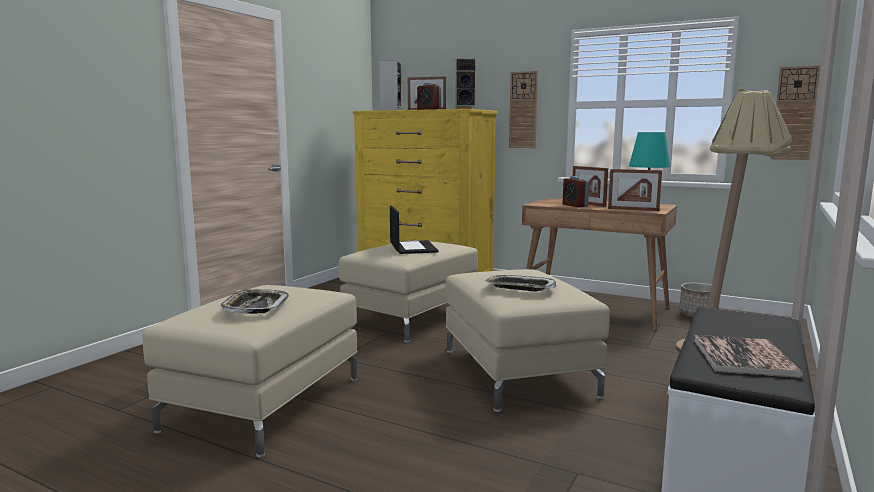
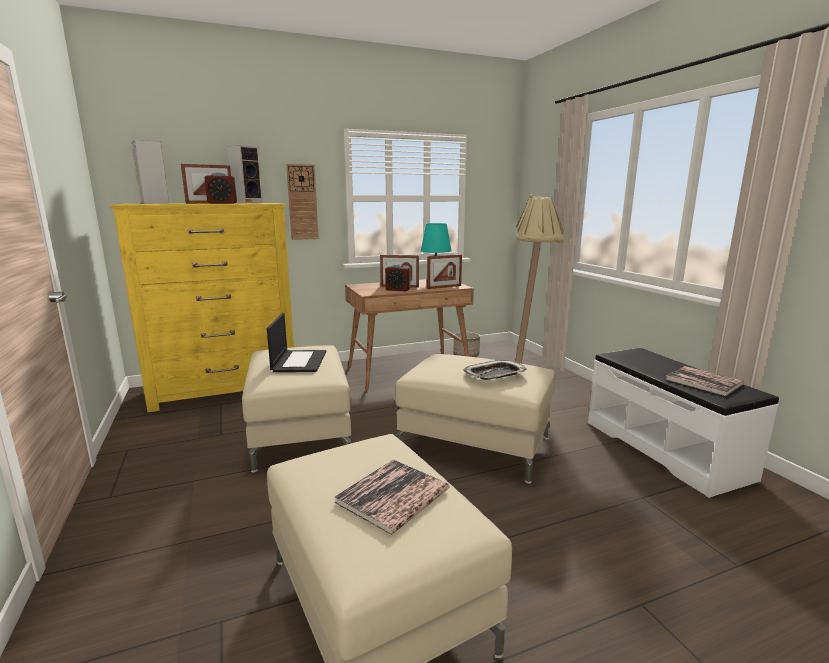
camera: 50 degrees left, 5 degrees up
tray [221,289,289,314] -> book [334,459,449,535]
laptop [390,205,439,254] -> laptop turned 60 degrees clockwise [267,313,326,372]
wall clock [771,65,820,160] -> none

